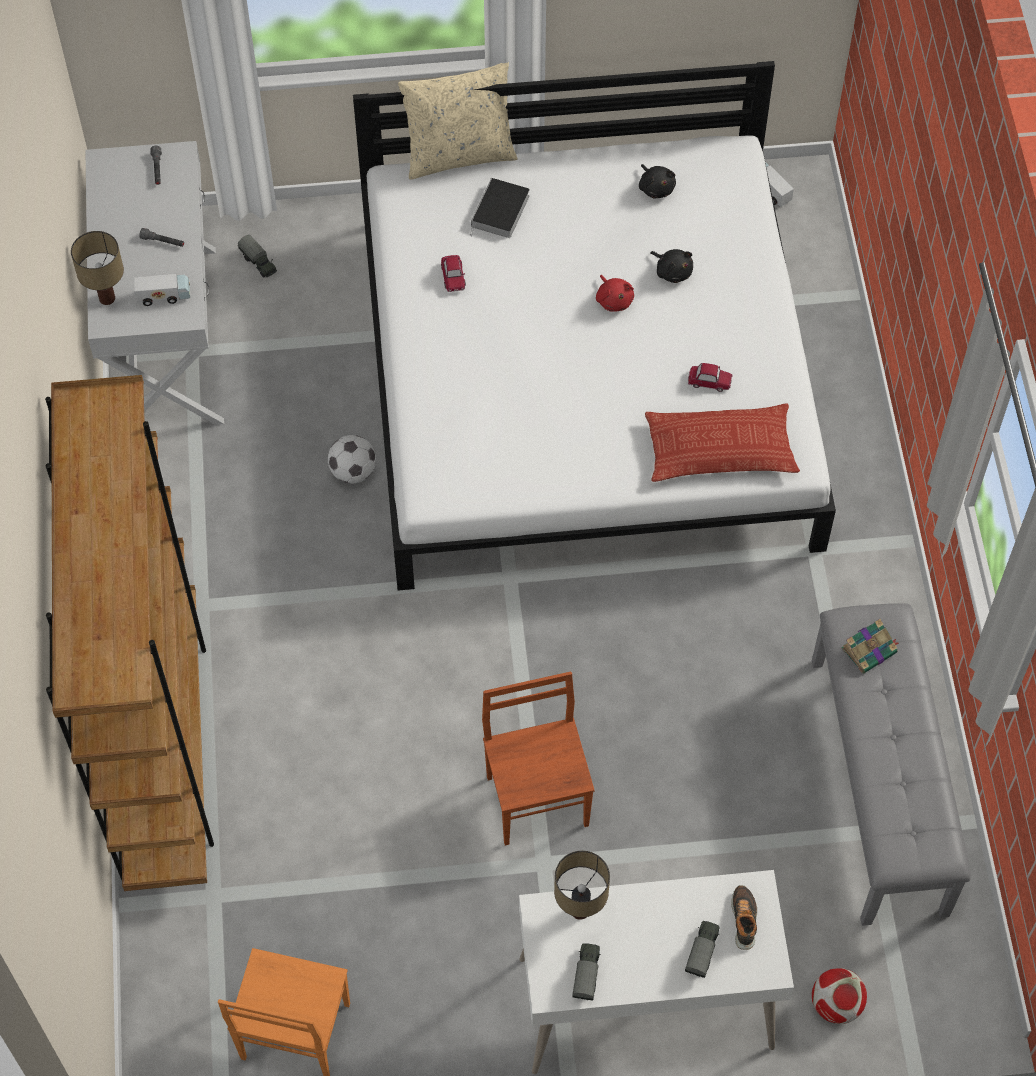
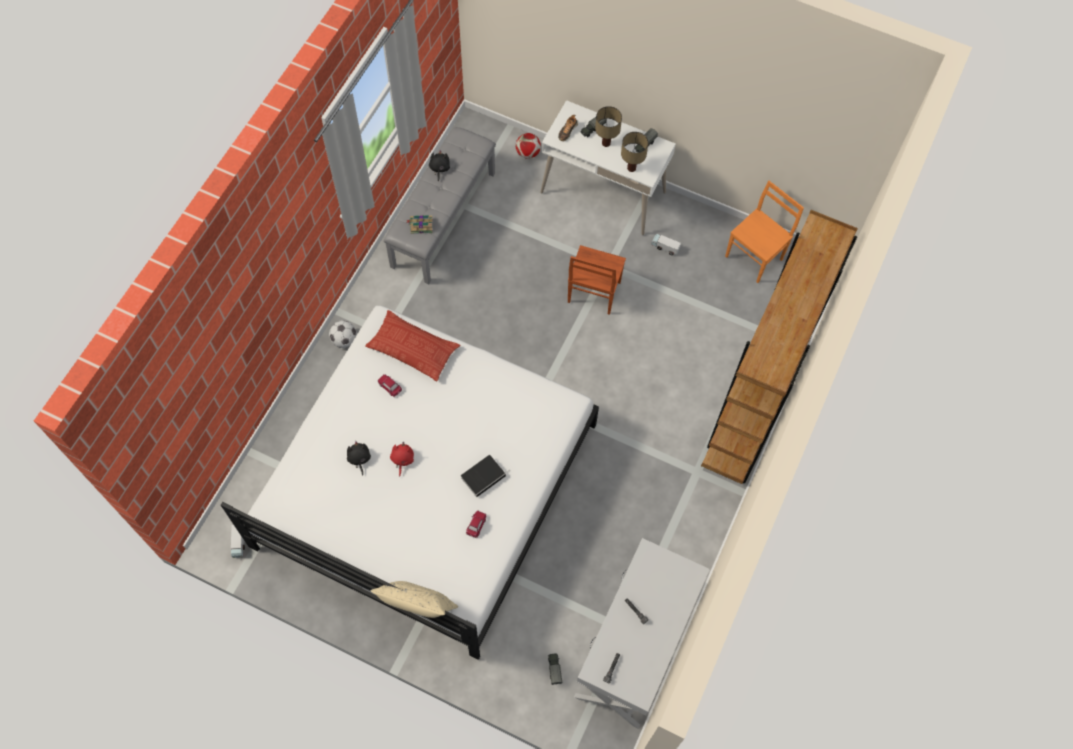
camera: 150 degrees left, 5 degrees up
table lamp [71,231,124,305] -> table lamp moved to [595,106,622,147]
toy truck [134,274,190,306] -> toy truck moved to [651,234,681,255]
football [328,435,376,484] -> football moved to [329,321,357,348]
book [470,178,529,238] -> book moved to [461,455,510,497]
black plush toy [639,164,676,198] -> black plush toy moved to [429,150,450,182]

